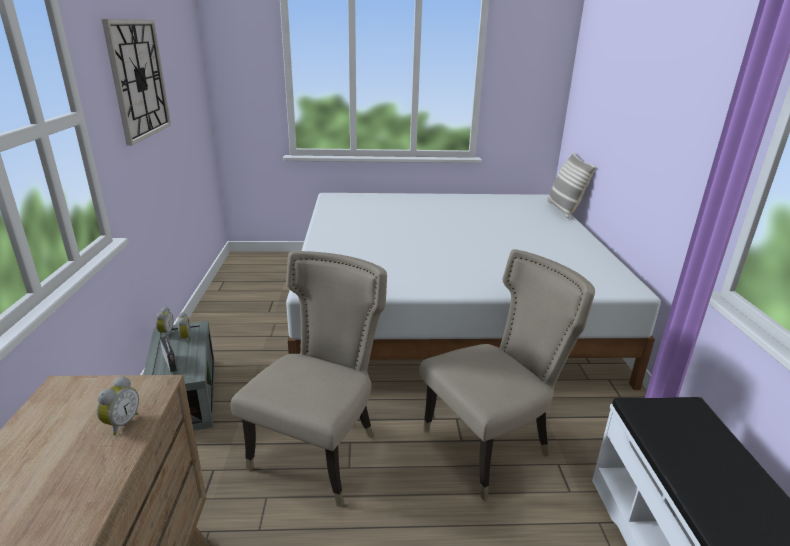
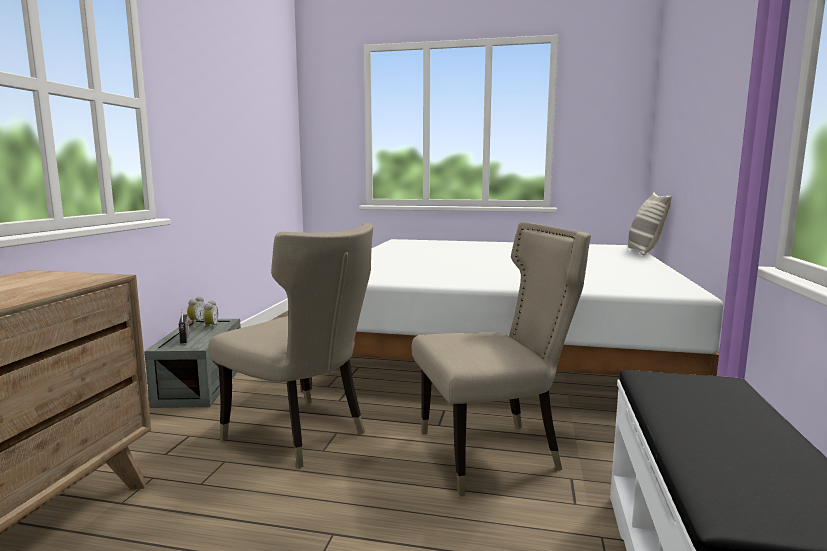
camera: 15 degrees right, 15 degrees down
alarm clock [97,376,139,435] -> none
wall clock [102,19,171,146] -> none
beige chair [230,251,387,507] -> beige chair turned 90 degrees clockwise [208,223,373,468]

